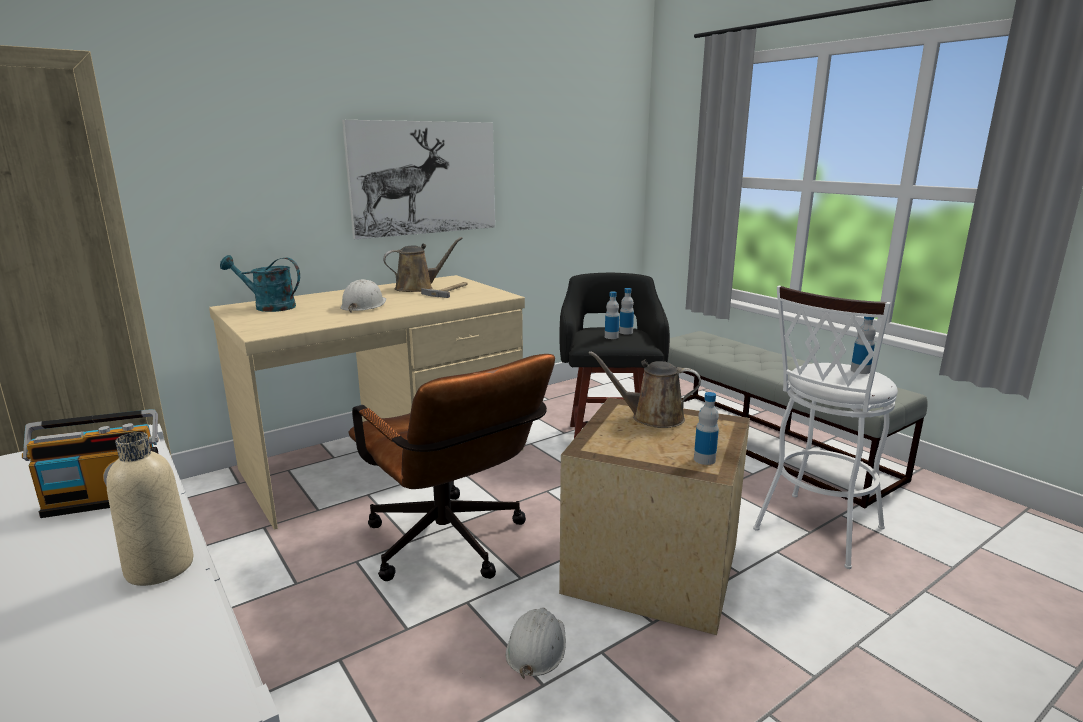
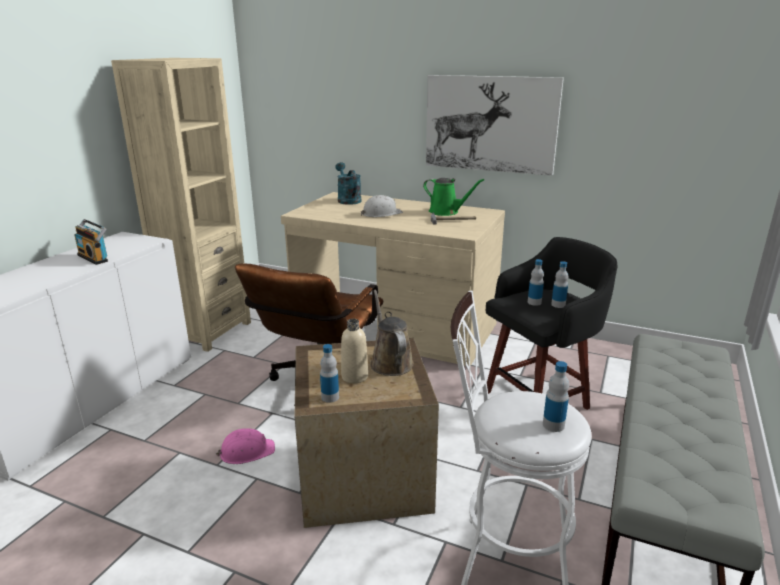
camera: 60 degrees right, 5 degrees up
beige bottle [106,432,194,586] -> beige bottle moved to [341,319,368,383]
brown watering can [383,237,463,292] -> green watering can [423,178,484,216]
white hard hat [506,607,566,679] -> pink hard hat [216,428,275,464]

